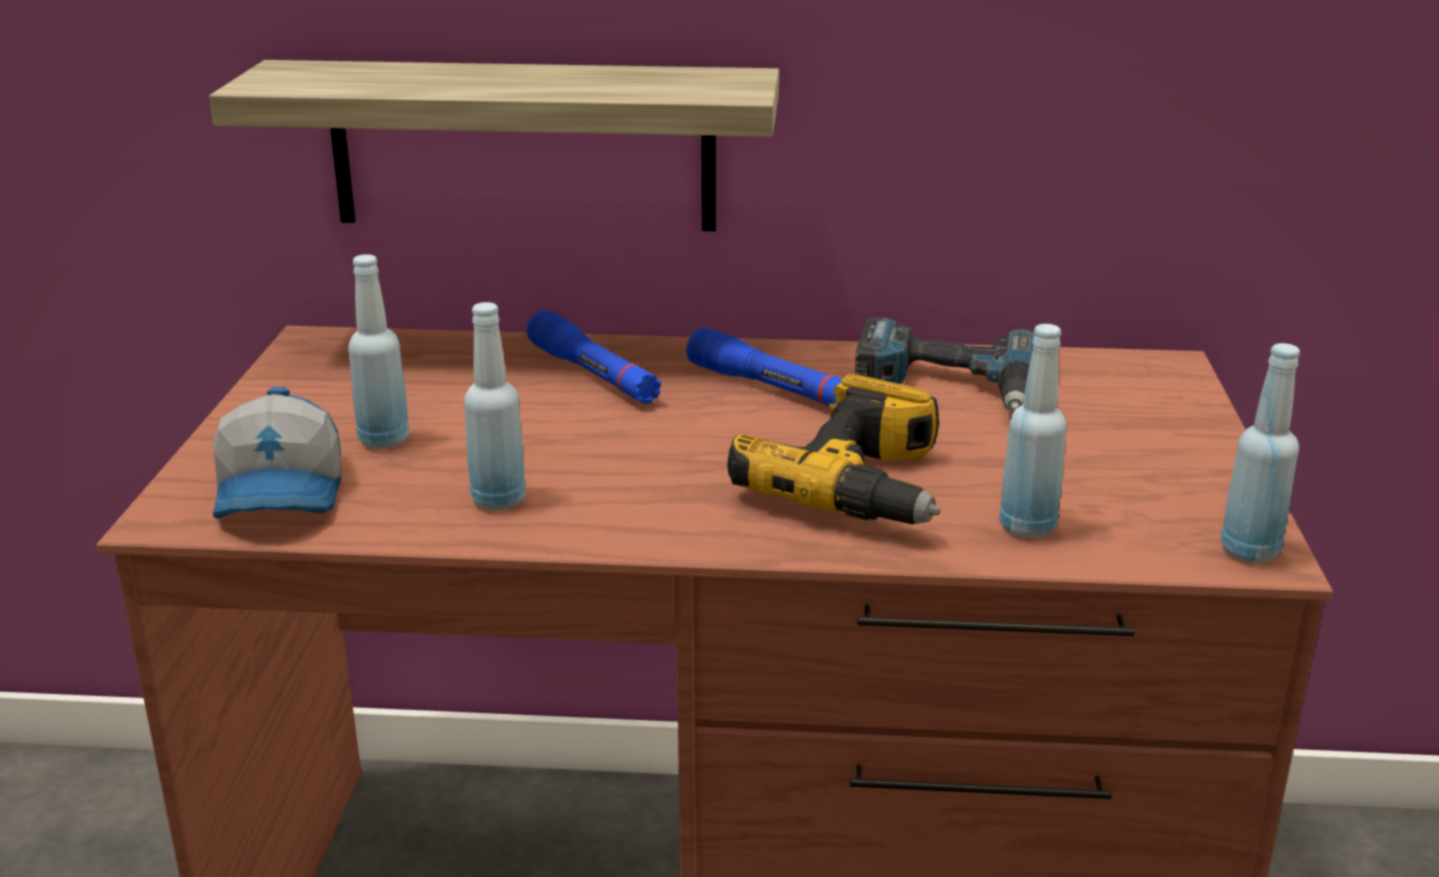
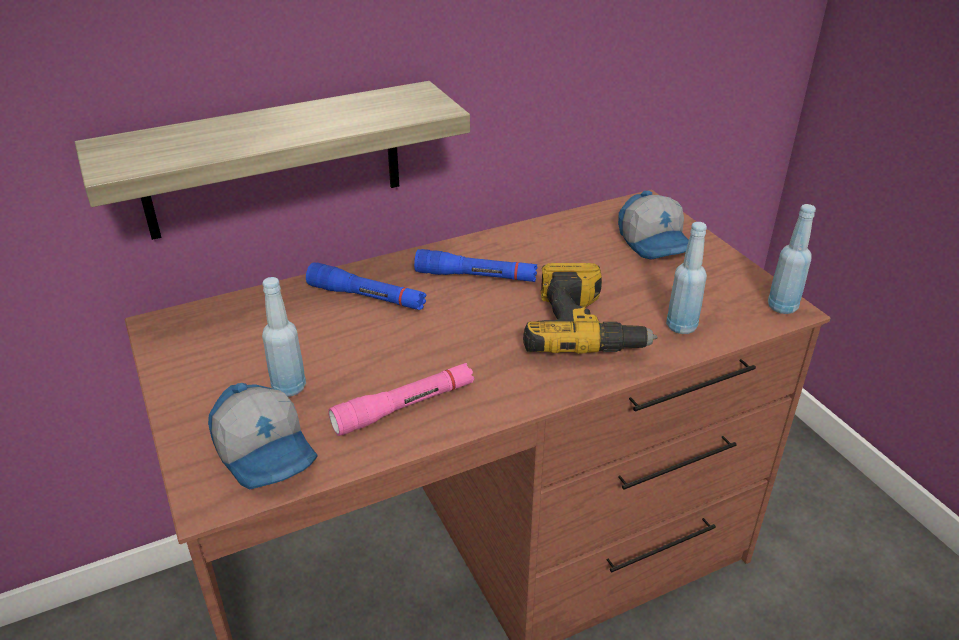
camera: 30 degrees left, 10 degrees up
blue bottle [464,302,526,510] -> pink flashlight [328,363,474,436]
power drill [855,317,1035,412] -> none
none -> cap [618,191,689,260]

